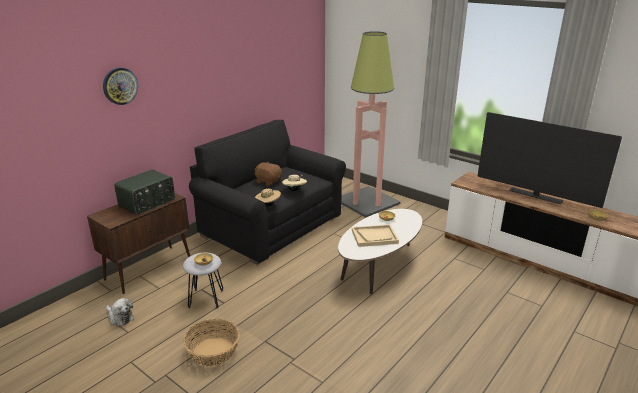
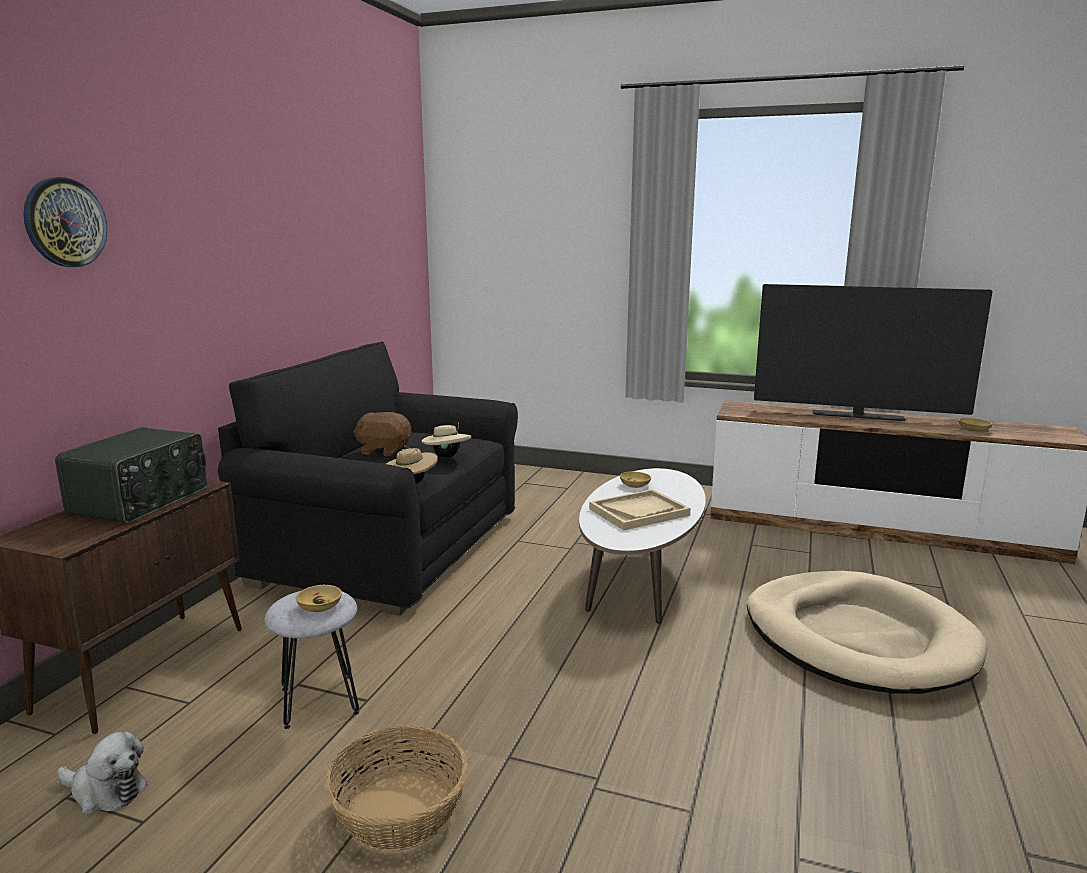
camera: 20 degrees left, 10 degrees down
floor lamp [341,31,401,218] -> none
none -> beige dog bed [747,571,988,694]

